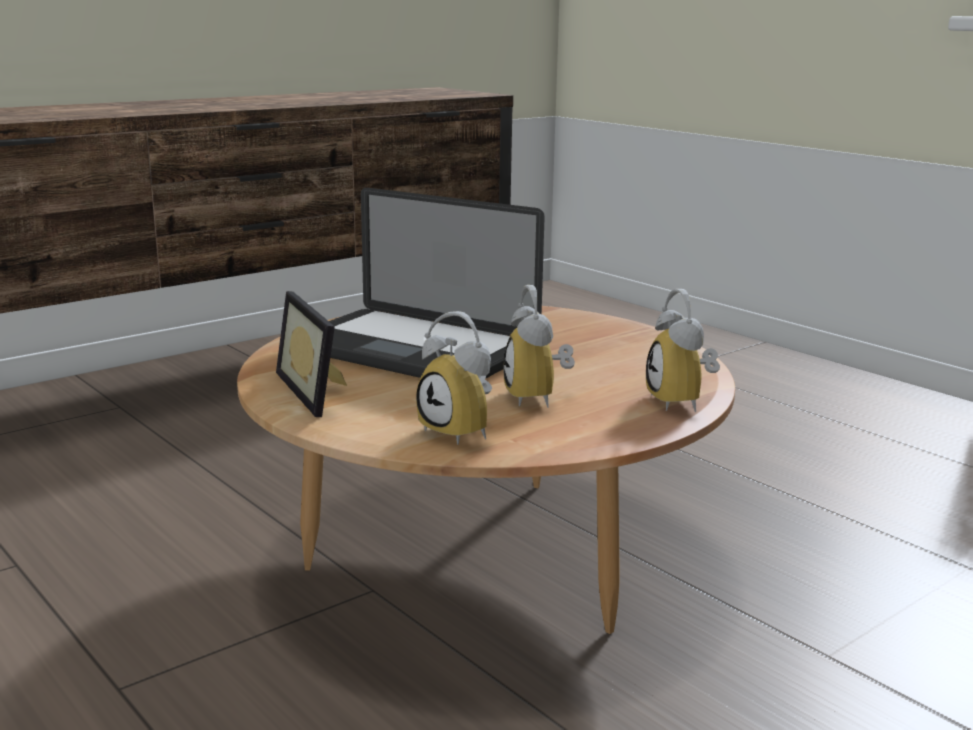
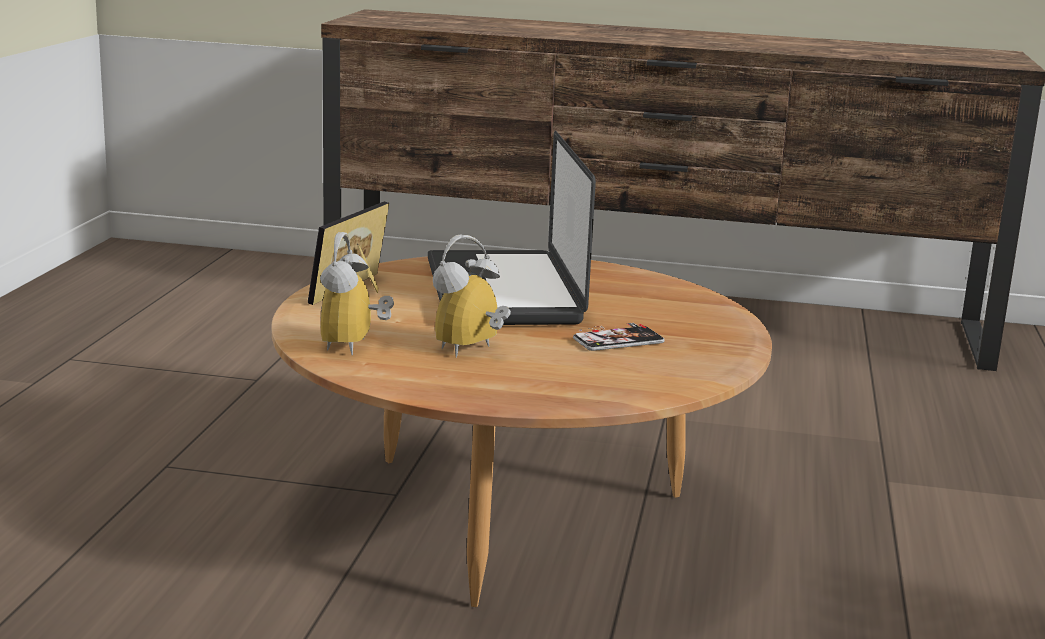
camera: 50 degrees right, 0 degrees up
alarm clock [646,289,720,412] -> none
none -> phone [573,323,665,351]

